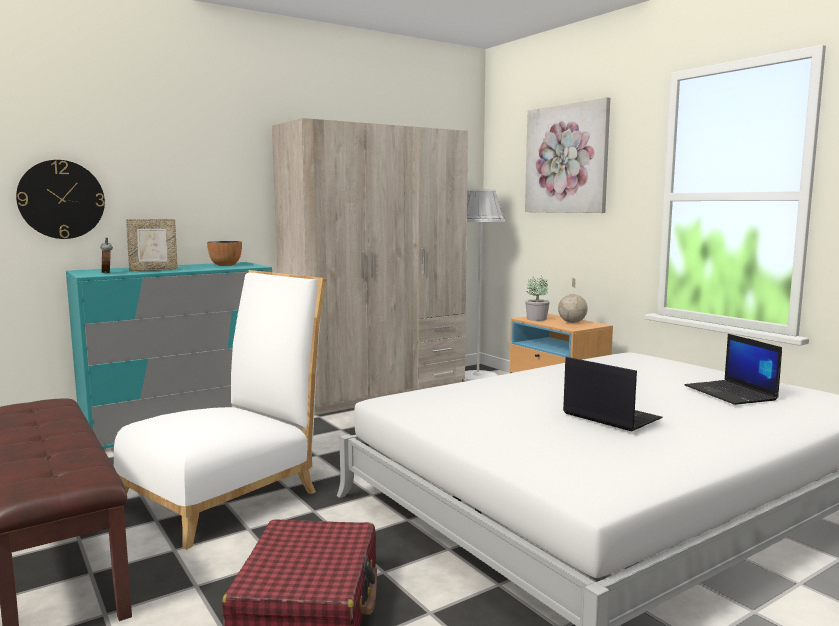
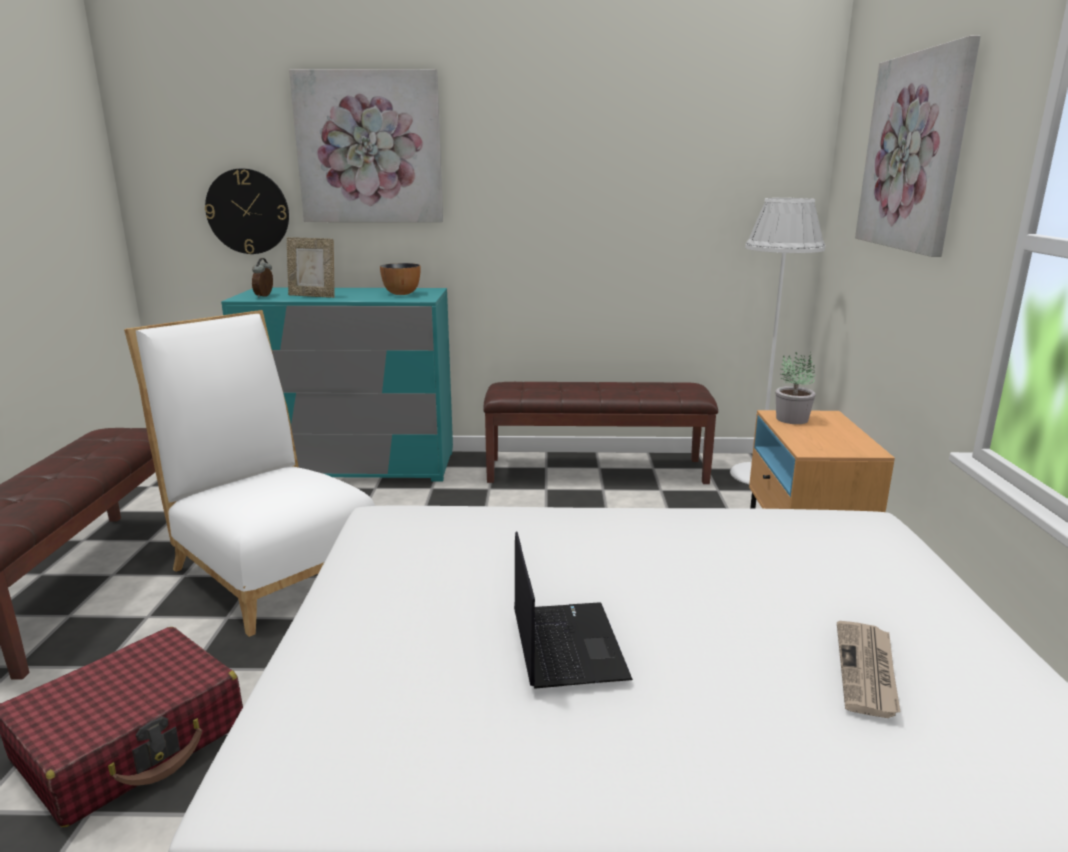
camera: 35 degrees right, 10 degrees up
white chair [113,270,326,550] -> white chair turned 120 degrees counterclockwise [124,310,375,637]
beige wardrobe [272,118,468,415] -> brown bench [484,382,718,484]
globe [558,278,588,323] -> none
laptop [685,334,782,405] -> newspaper [837,621,901,718]
none -> picture [289,69,443,222]

